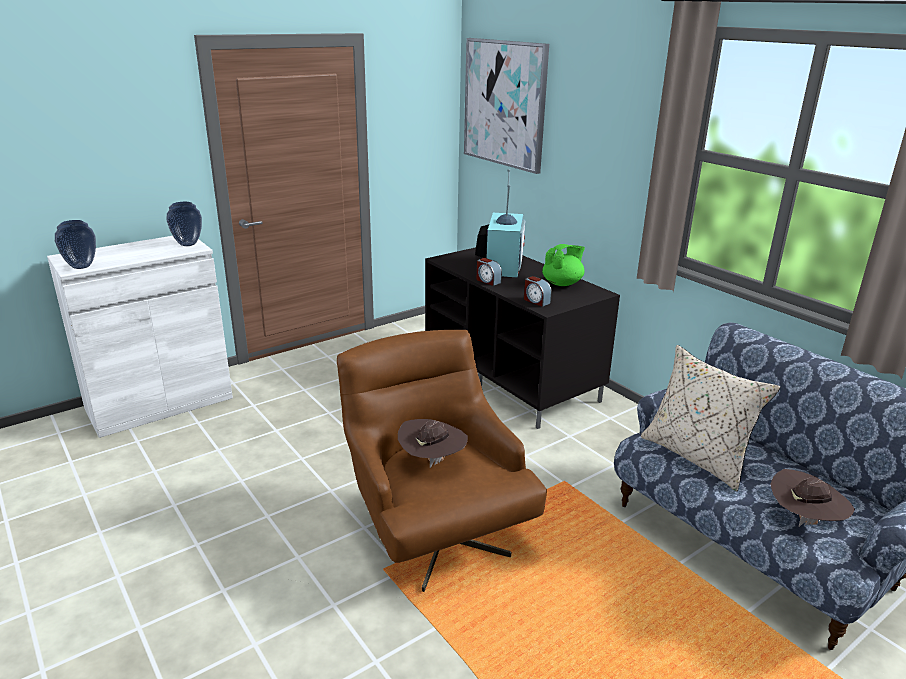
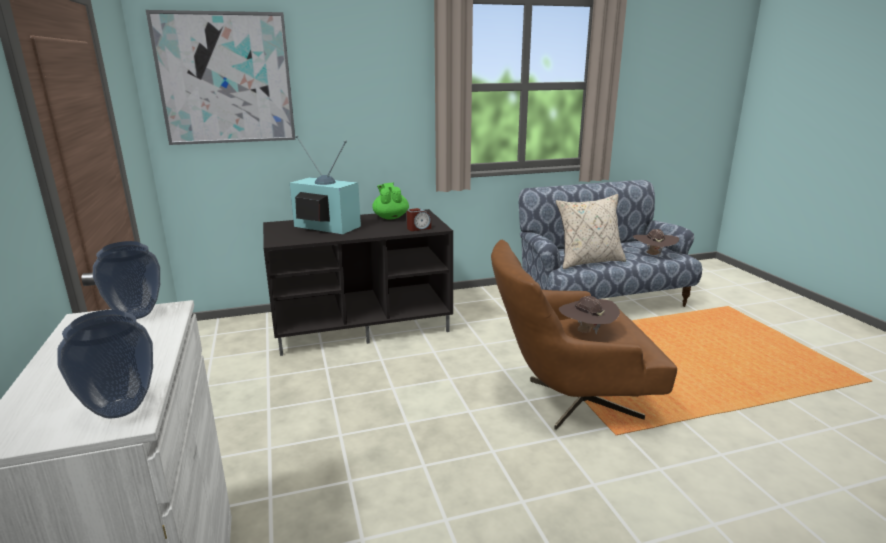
camera: 70 degrees left, 5 degrees down
alarm clock [477,258,502,286] -> none

